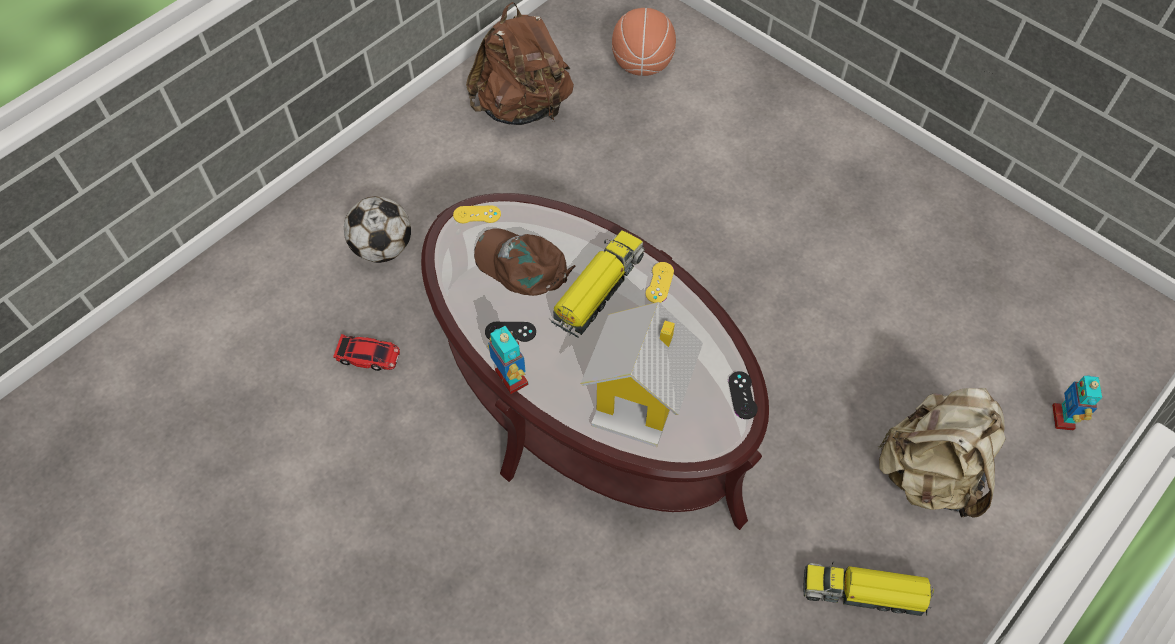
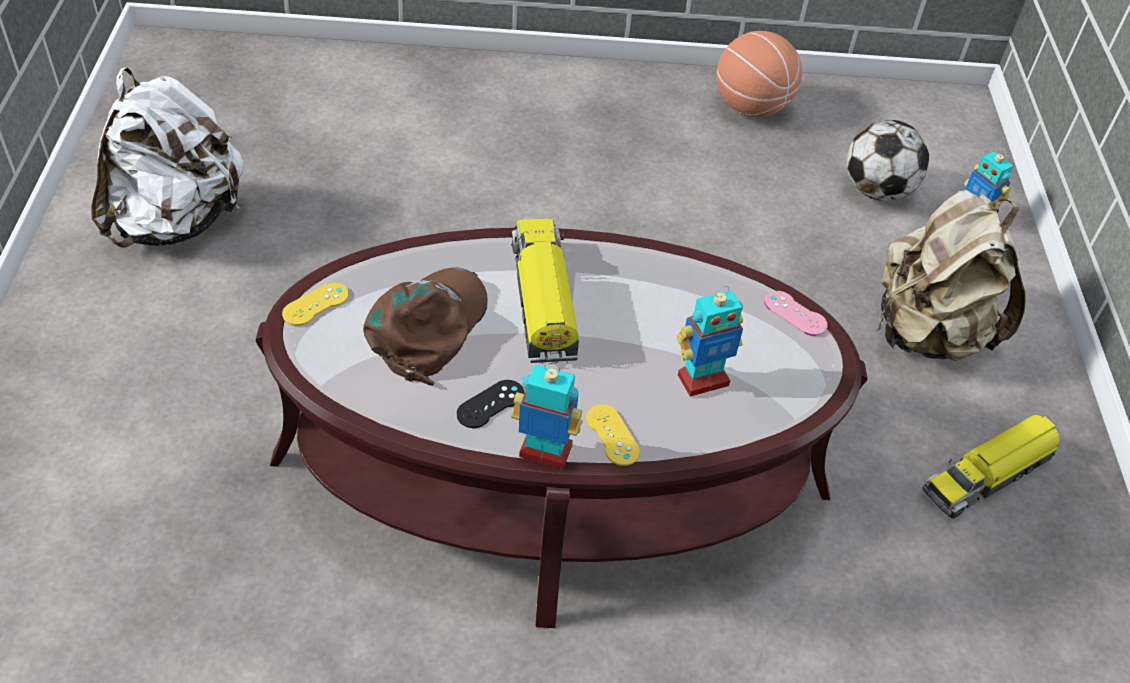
camera: 45 degrees left, 10 degrees down
toy car [333,334,400,371] -> none
football [344,196,411,263] -> football moved to [847,120,929,201]
brown backpack [466,2,574,125] -> white backpack [91,68,244,248]
brown cap [474,228,576,296] -> brown cap turned 120 degrees clockwise [363,268,488,386]
toy house [580,302,703,447] -> toy robot [677,286,743,397]
basketball [612,8,676,76] -> basketball moved to [716,31,802,117]
yellow game controller [646,262,674,303] -> yellow game controller moved to [586,404,640,466]
black game controller [728,371,758,419] -> pink game controller [764,291,828,336]

